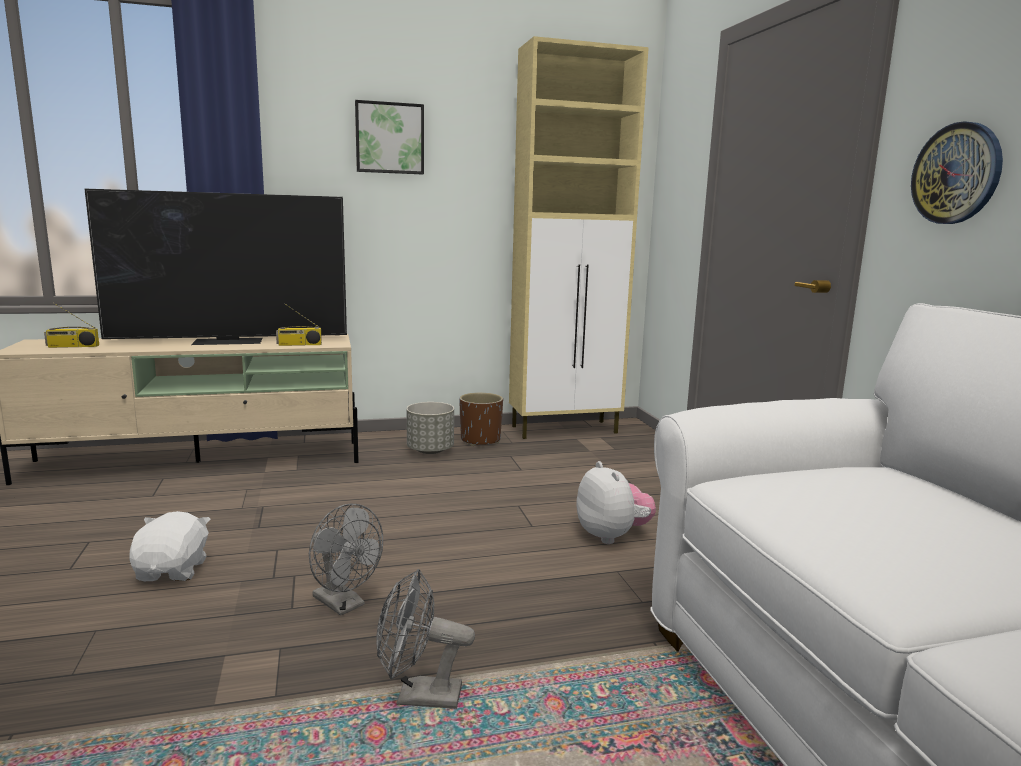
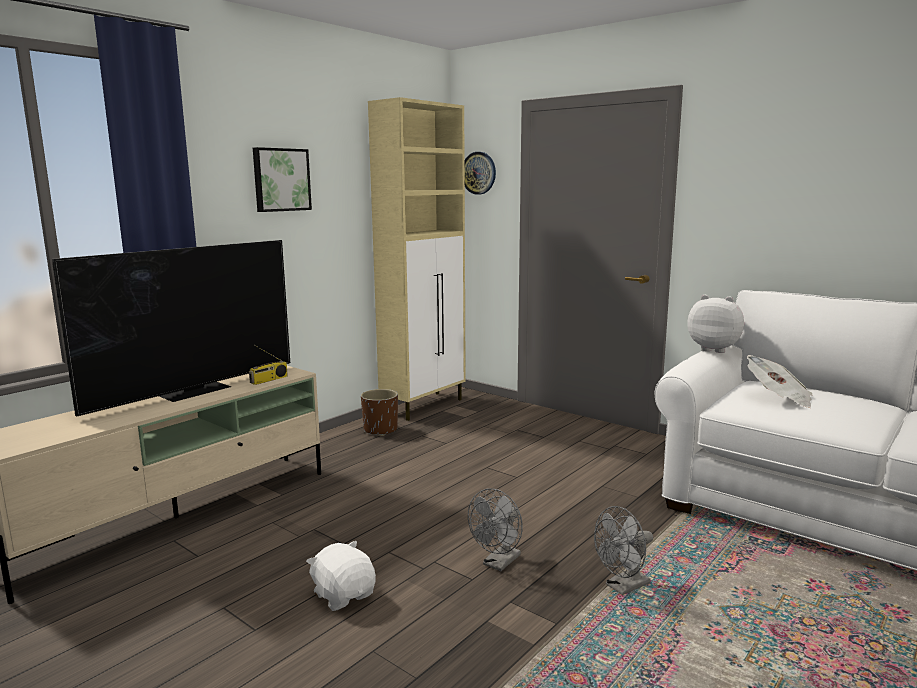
camera: 35 degrees left, 0 degrees up
radio [44,303,99,348] -> none
grey fan [309,504,383,616] -> grey fan turned 120 degrees clockwise [468,488,523,571]
grey planter [407,402,454,454] -> none
plush toy [576,461,656,544] -> plush toy moved to [688,295,744,353]
wall clock [911,121,1003,224] -> wall clock moved to [465,152,496,195]
none -> newspaper [747,355,813,408]

